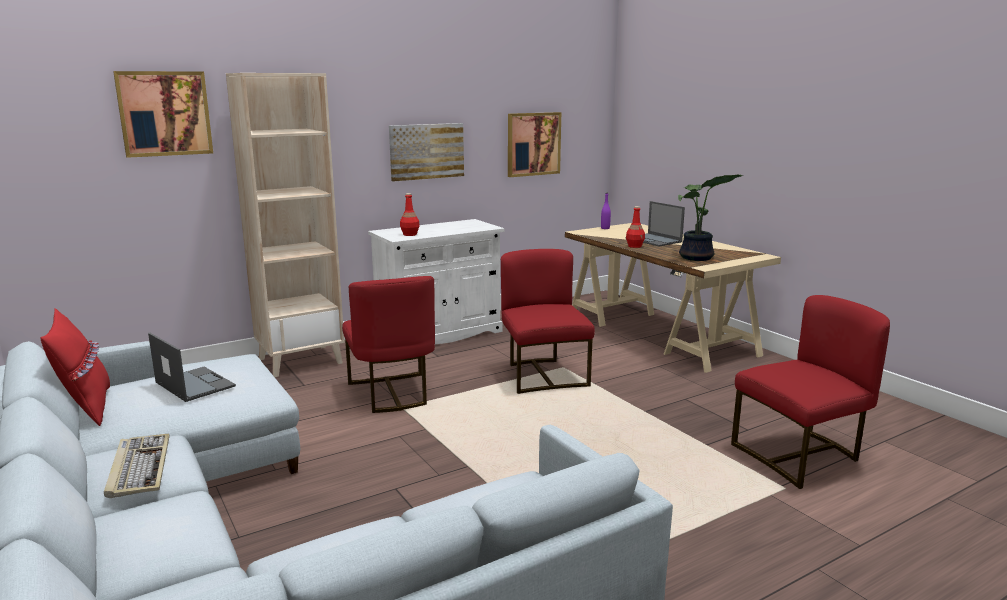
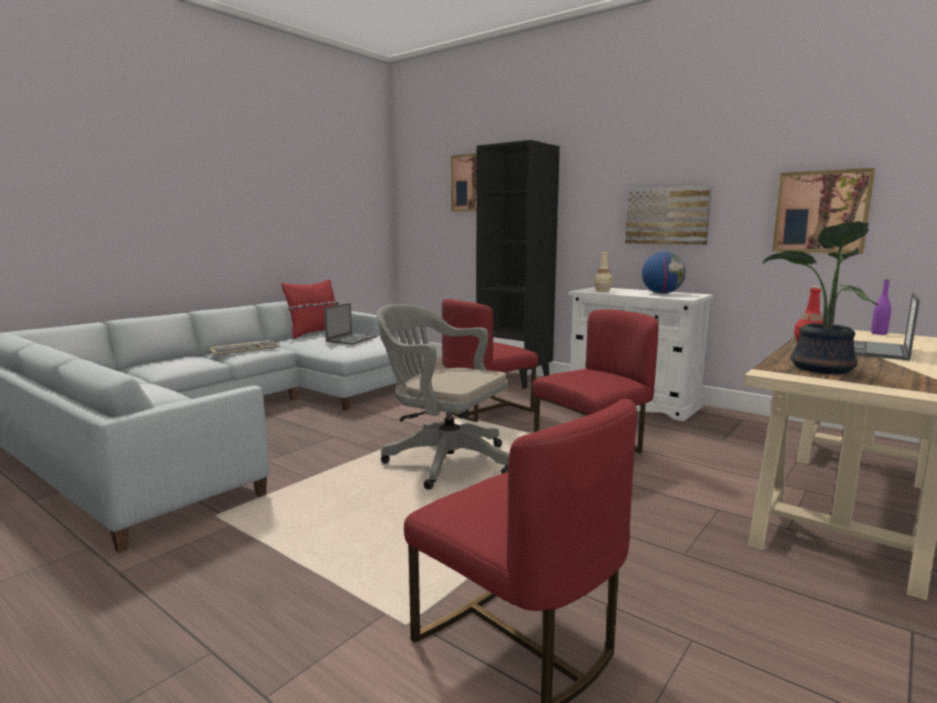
camera: 70 degrees right, 5 degrees down
beige bookcase [226,73,344,377] -> black bookcase [476,140,560,389]
red bottle [400,193,420,236] -> beige bottle [594,251,613,292]
none -> grey office chair [377,304,509,490]
none -> globe [642,252,686,294]

